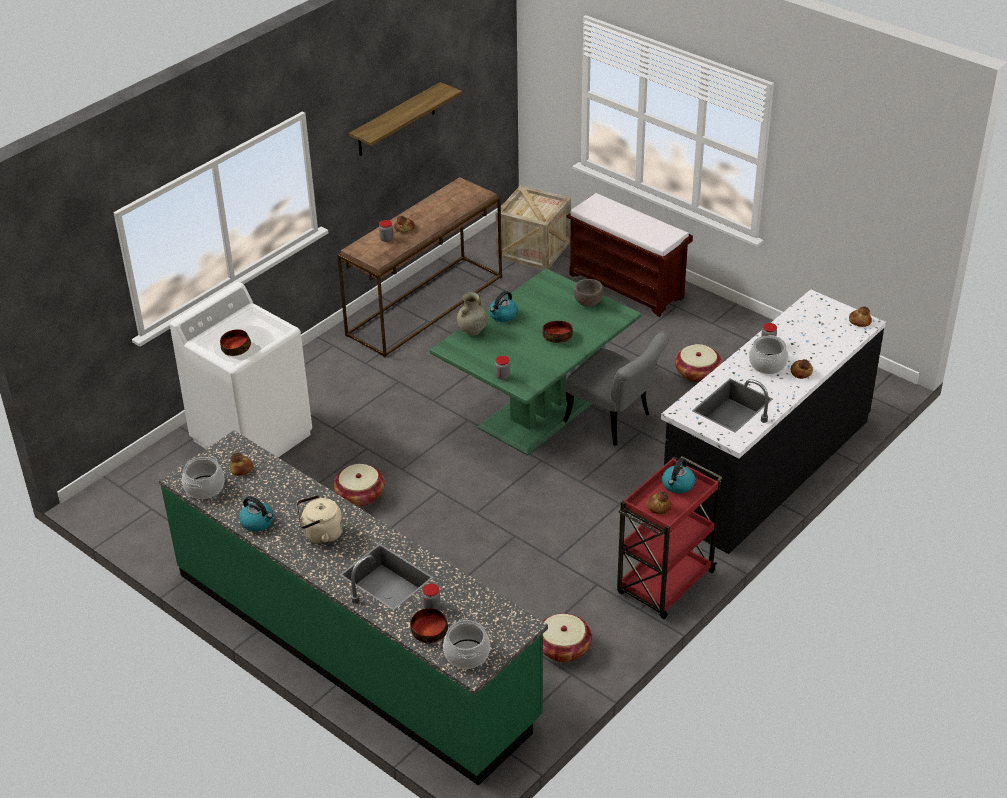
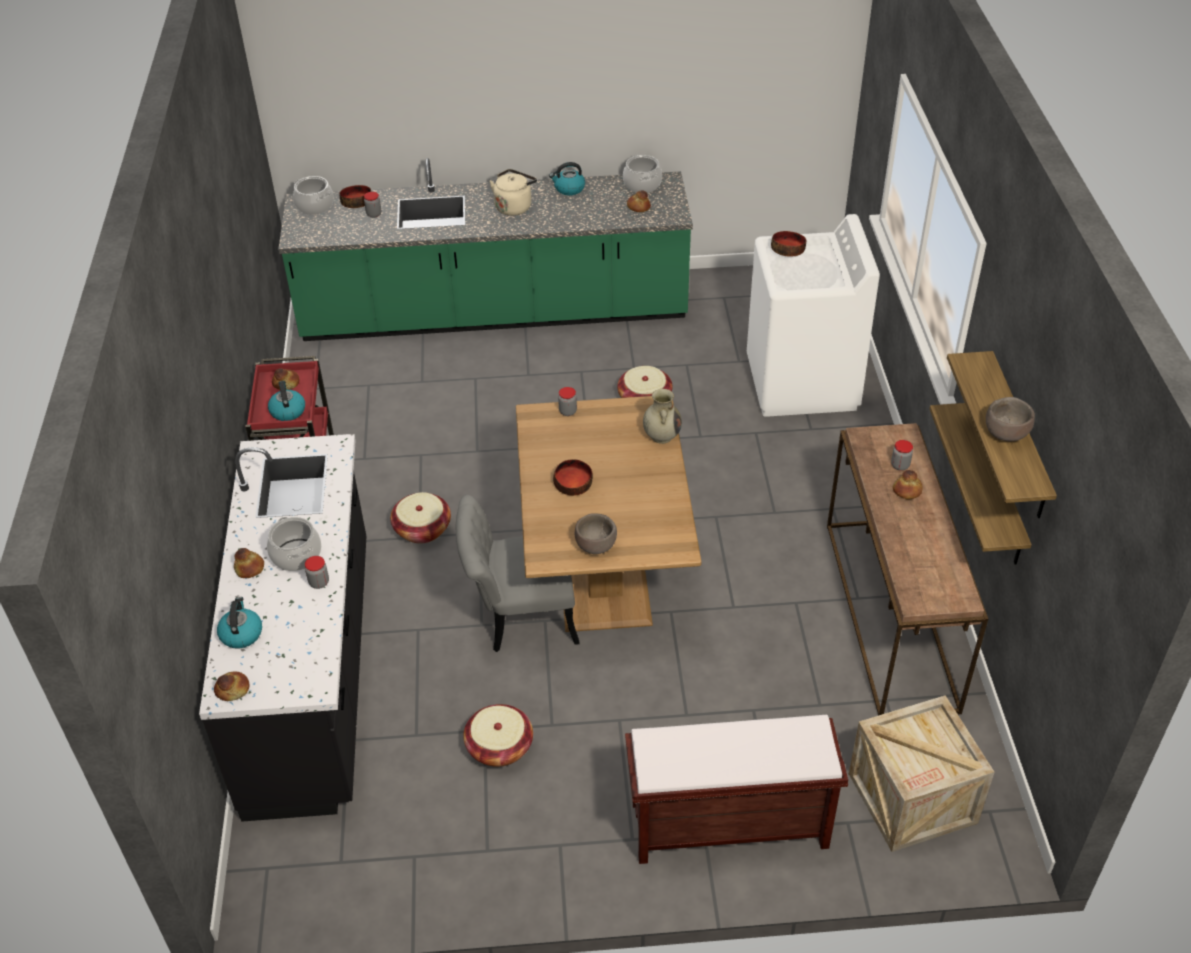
camera: 135 degrees right, 5 degrees up
green dining table [430,269,641,456] -> brown dining table [516,396,702,632]
kettle [489,291,518,322] -> kettle moved to [217,597,262,648]
basket [542,613,592,662] -> basket moved to [390,492,451,544]
none -> shelf [930,403,1032,565]
none -> brown bowl [986,397,1035,441]

